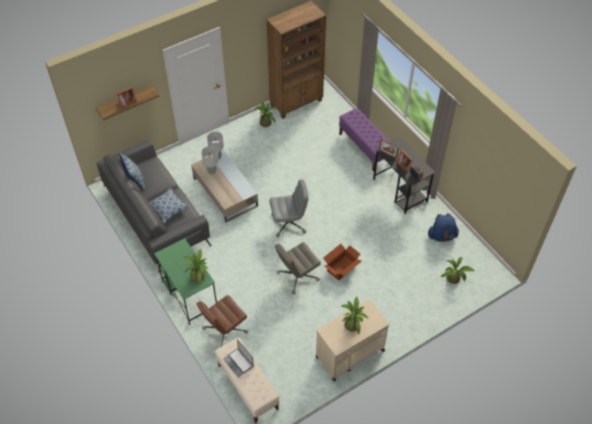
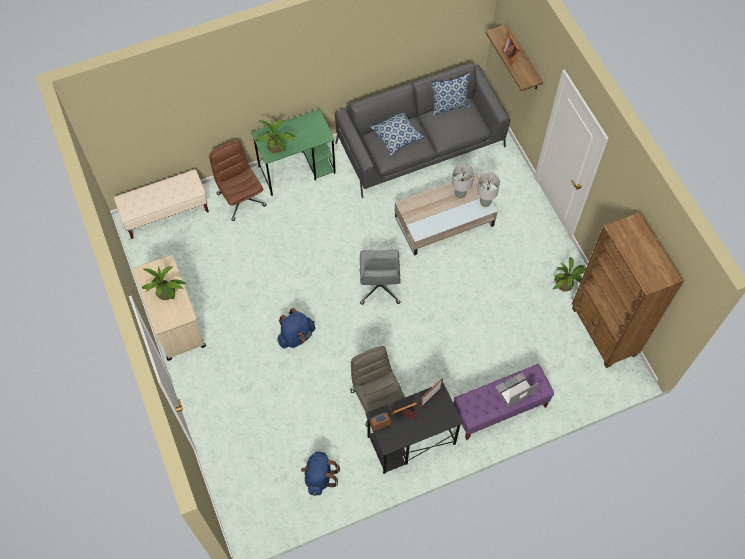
camera: 100 degrees right, 10 degrees up
laptop [223,339,254,377] -> laptop moved to [495,373,538,407]
grey office chair [275,242,321,294] -> grey office chair moved to [350,346,405,426]
cardboard box [323,244,362,281] -> blue backpack [277,308,315,349]
potted plant [440,257,475,284] -> none

